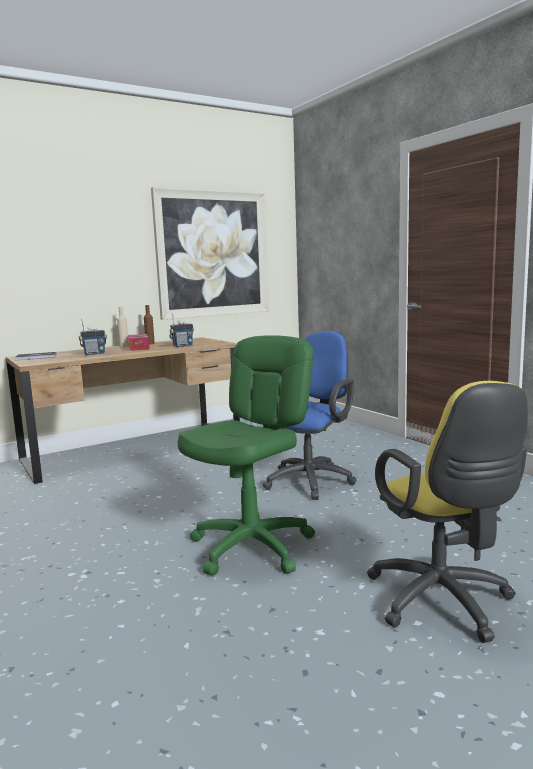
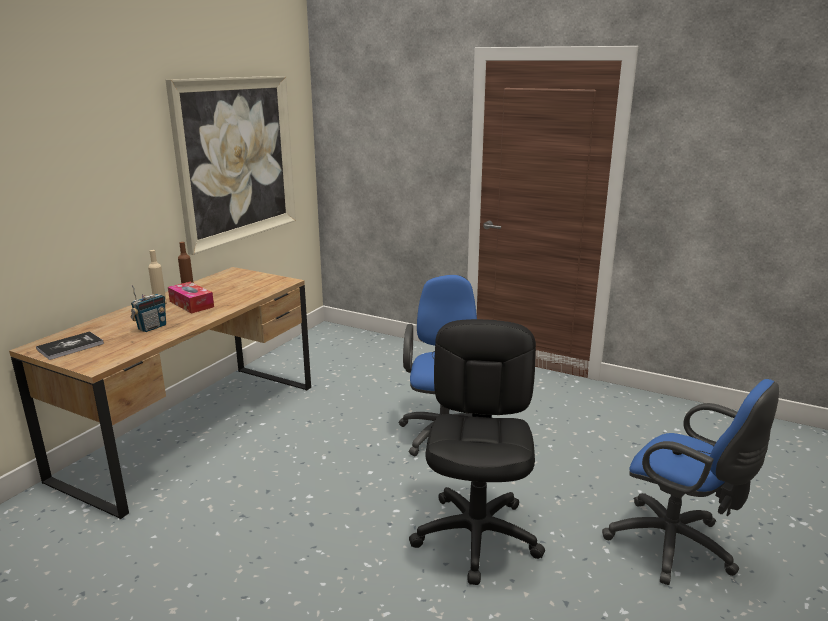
camera: 30 degrees left, 10 degrees up
radio [169,314,194,347] -> none
green office chair [178,335,315,575] -> black office chair [409,319,545,585]
yellow office chair [367,381,528,643] -> blue office chair [602,379,779,585]

